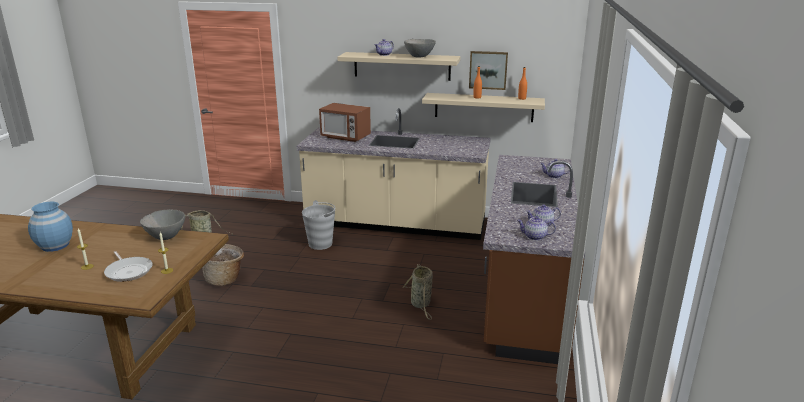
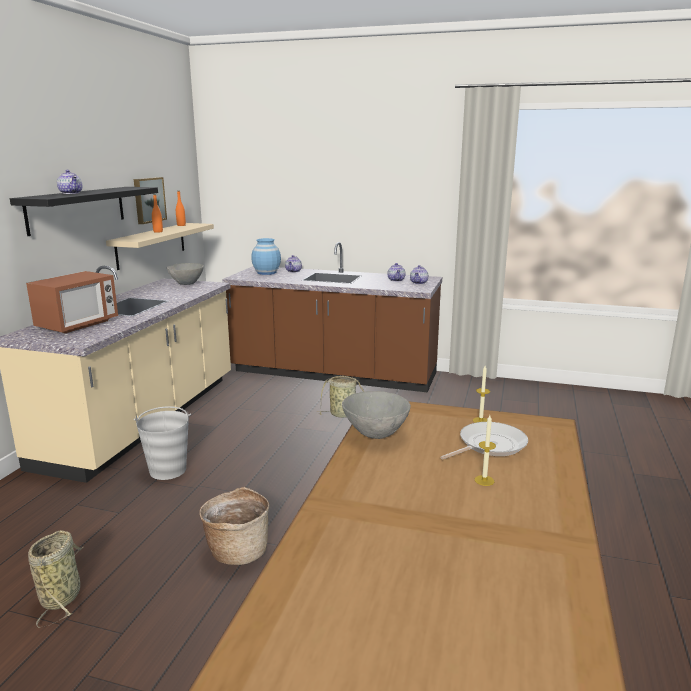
camera: 85 degrees left, 5 degrees down
blue vase [28,202,73,252] -> blue vase moved to [251,238,281,275]
beige shelf [338,52,460,81] -> black shelf [10,187,158,236]
grey bowl [404,39,436,58] -> grey bowl moved to [167,263,204,285]

